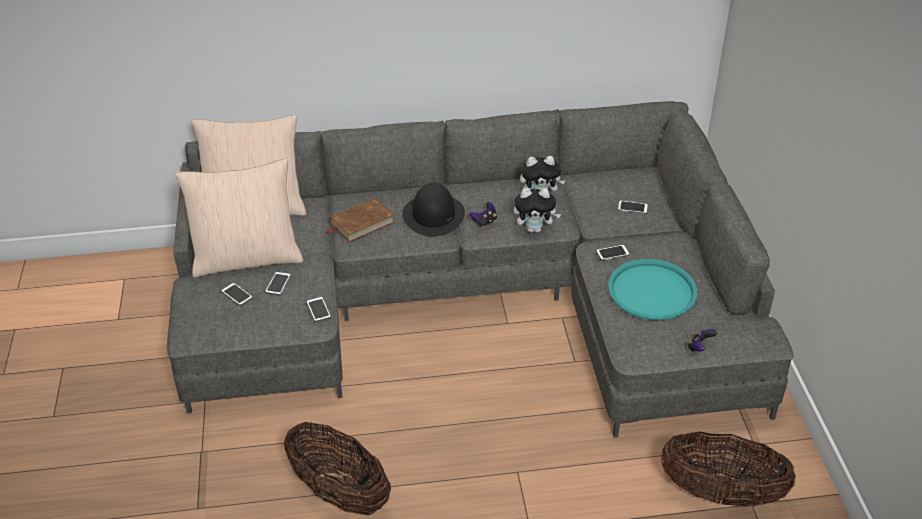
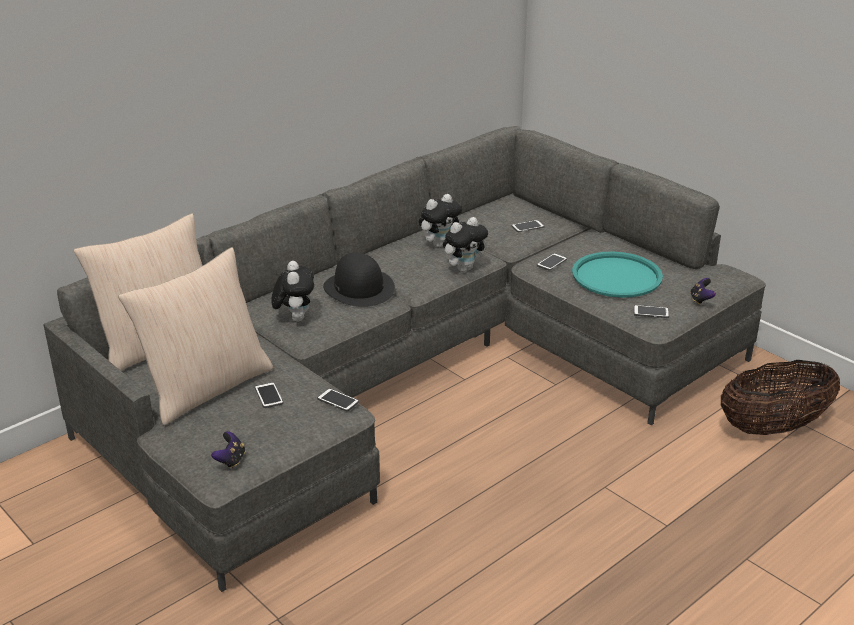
camera: 35 degrees left, 10 degrees down
phone [221,283,253,306] -> phone moved to [634,305,669,318]
basket [284,421,391,515] -> none
brown book [326,197,394,242] -> plush toy [271,261,314,321]
game controller [470,202,497,228] -> game controller moved to [211,431,245,468]

